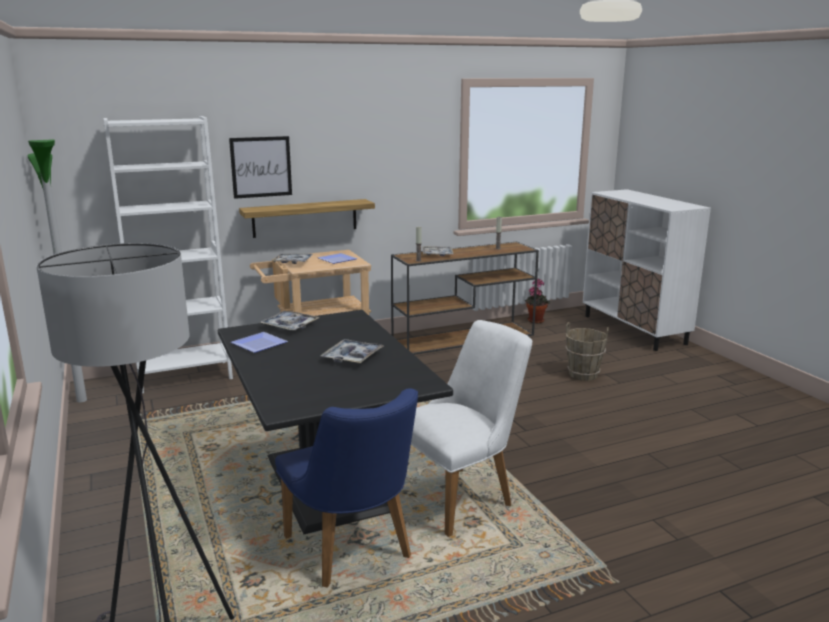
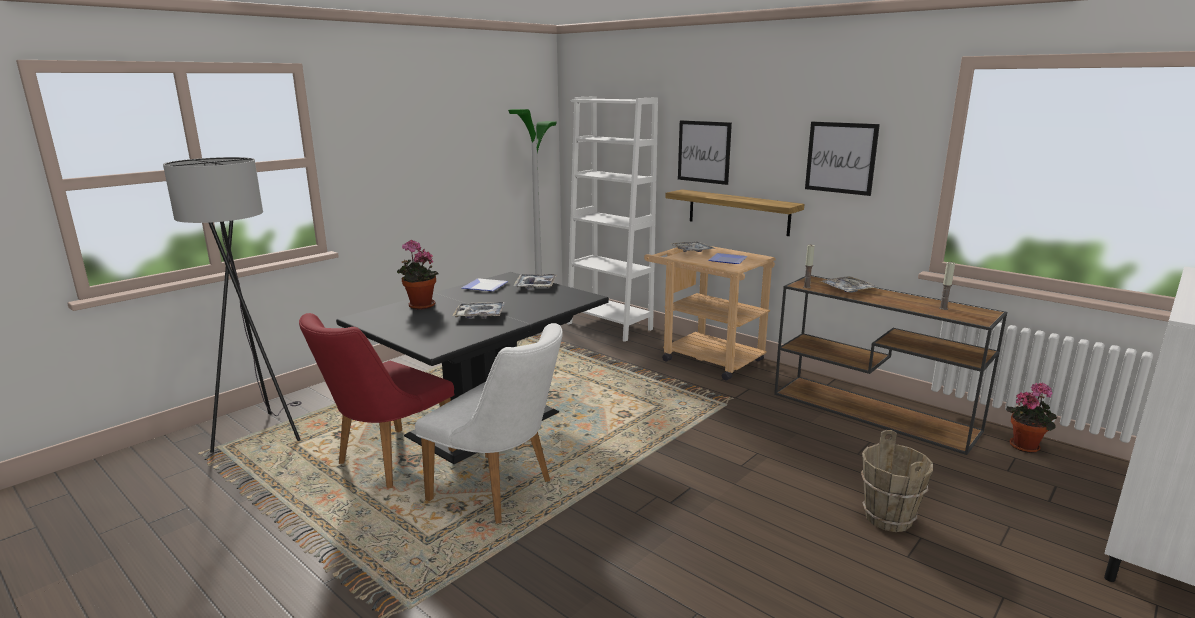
camera: 65 degrees right, 0 degrees up
blue chair [275,388,418,588] -> red chair [299,313,456,488]
none -> potted plant [397,240,438,310]
none -> picture [805,122,880,196]

